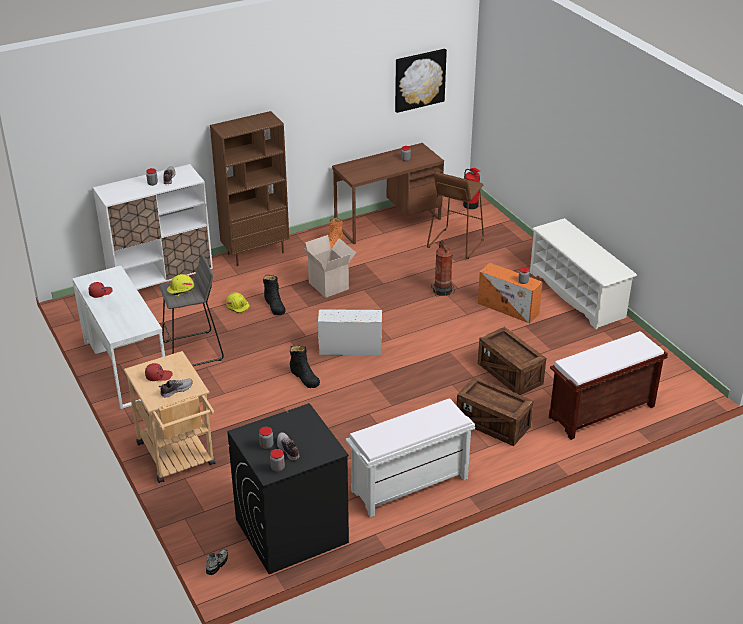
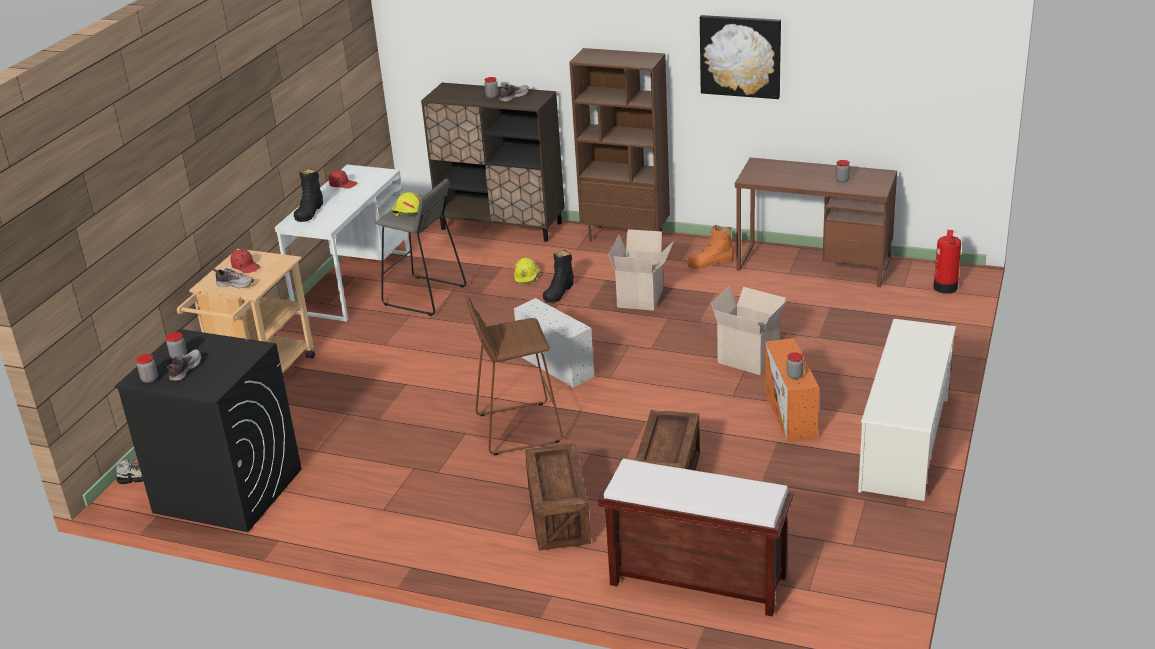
camera: 50 degrees right, 5 degrees down
white cabinet [93,164,213,290] -> brown cabinet [421,83,565,242]
black boot [290,345,320,388] -> black boot moved to [294,168,323,222]
white bench [346,398,475,517] -> none
picture [395,49,447,113] -> picture moved to [700,15,781,99]
brown stool [427,172,484,259] -> brown stool moved to [466,296,563,456]
fire extinguisher [431,240,455,296] -> cardboard box [711,286,787,375]

